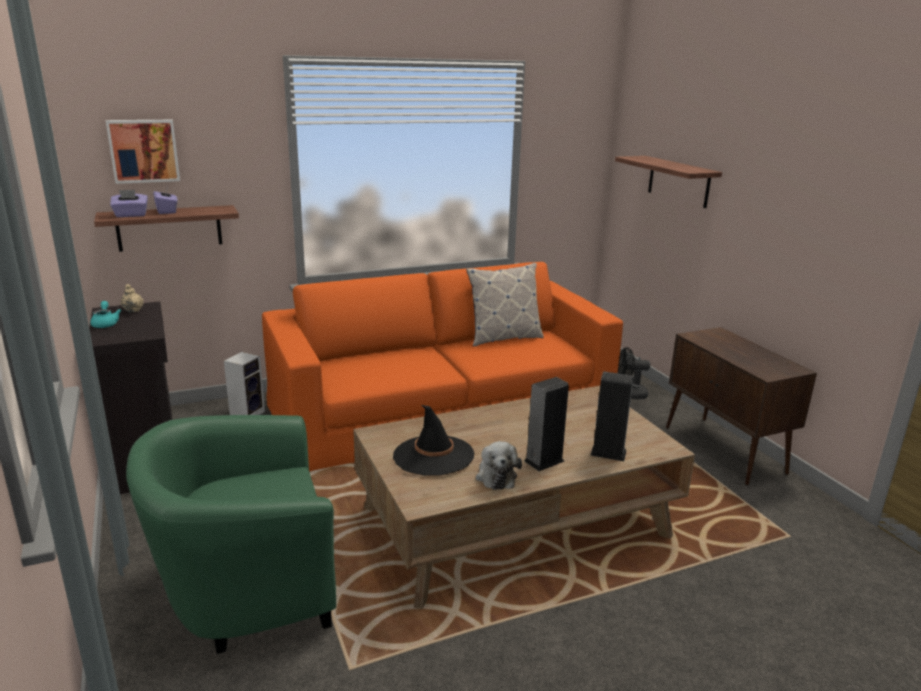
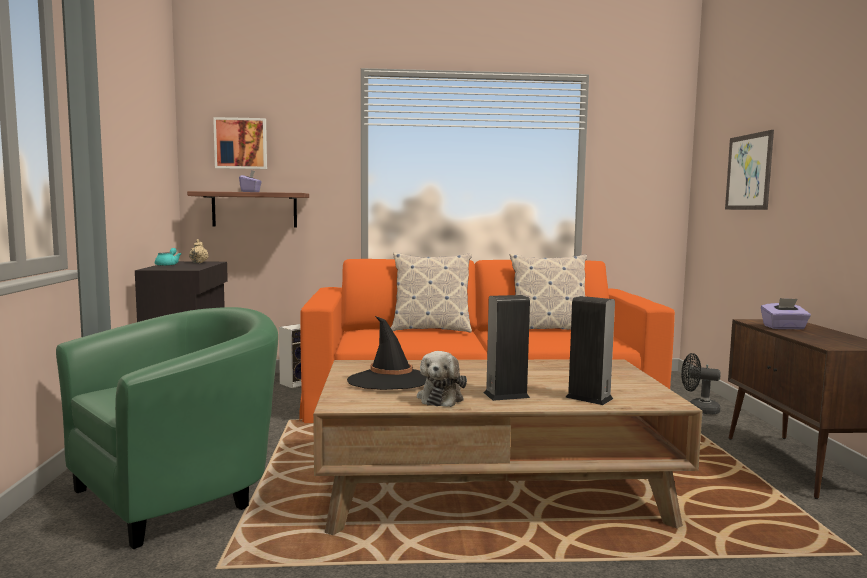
camera: 20 degrees right, 15 degrees down
purple tissue box [110,190,148,217] -> purple tissue box moved to [761,298,811,330]
green armchair [126,415,336,654] -> green armchair turned 135 degrees clockwise [56,307,278,549]
shelf [615,156,722,208] -> picture [725,130,774,210]
none -> pillow [391,253,472,333]

